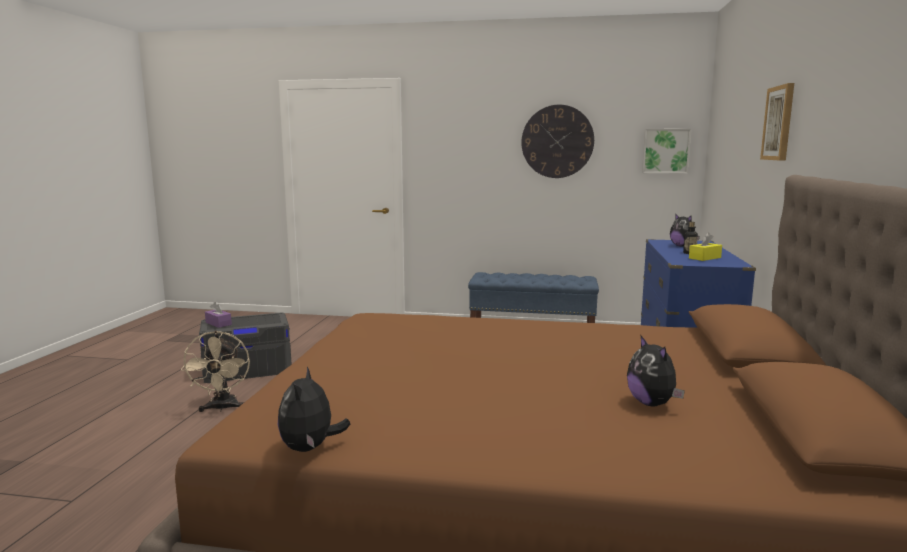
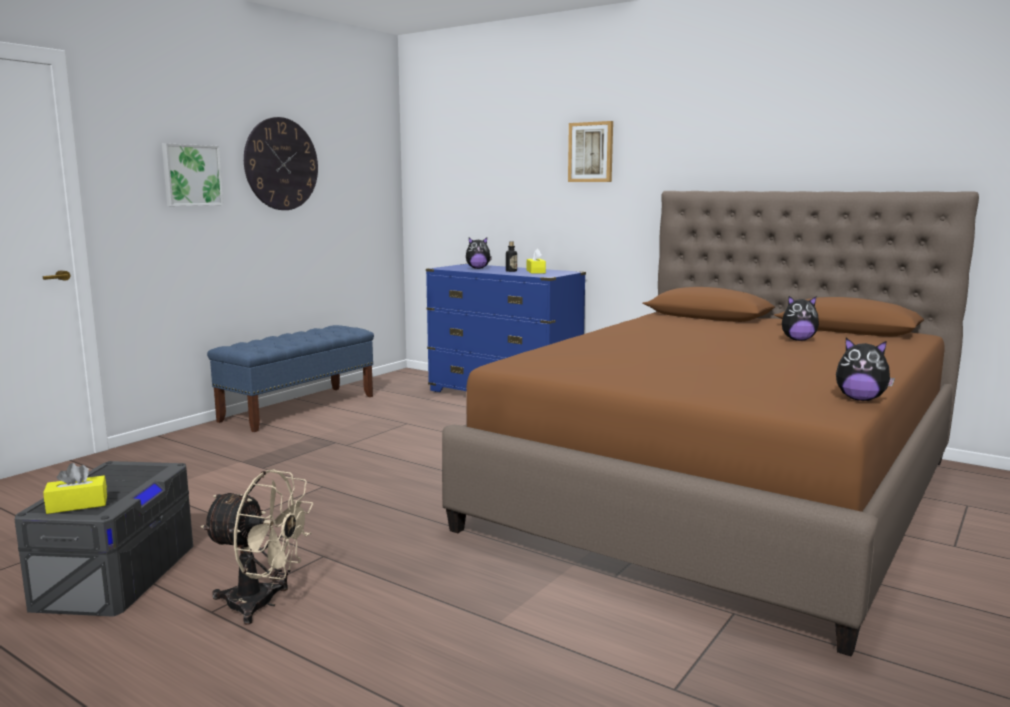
camera: 65 degrees left, 0 degrees up
purple tissue box [205,302,232,328] -> yellow tissue box [43,463,107,514]
picture [642,129,691,173] -> picture moved to [162,143,224,206]

